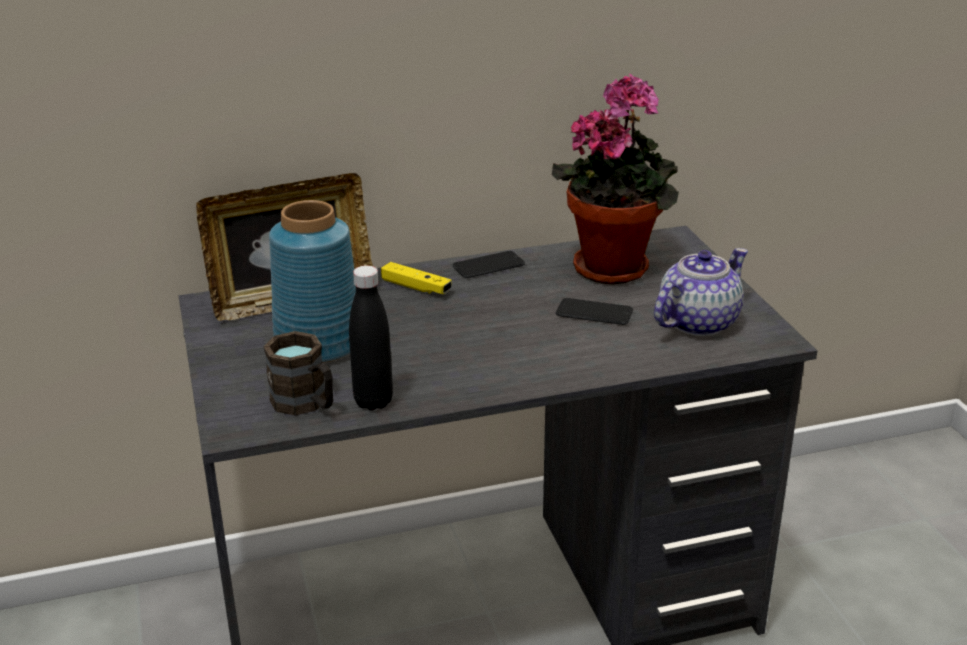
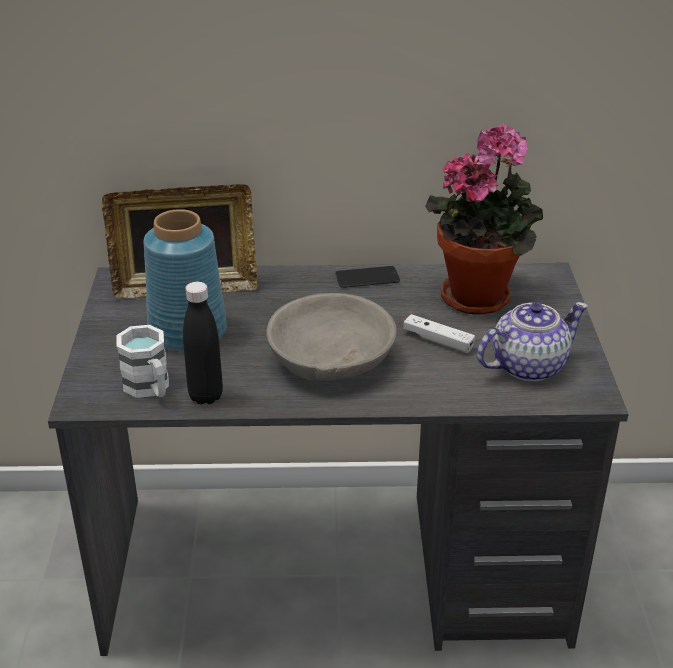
camera: 15 degrees right, 5 degrees up
brown mug [263,331,333,416] -> white mug [116,325,169,398]
yellow game controller [381,262,452,294] -> none
phone [556,298,633,325] -> white game controller [403,314,475,353]
none -> grey bowl [266,293,397,381]

